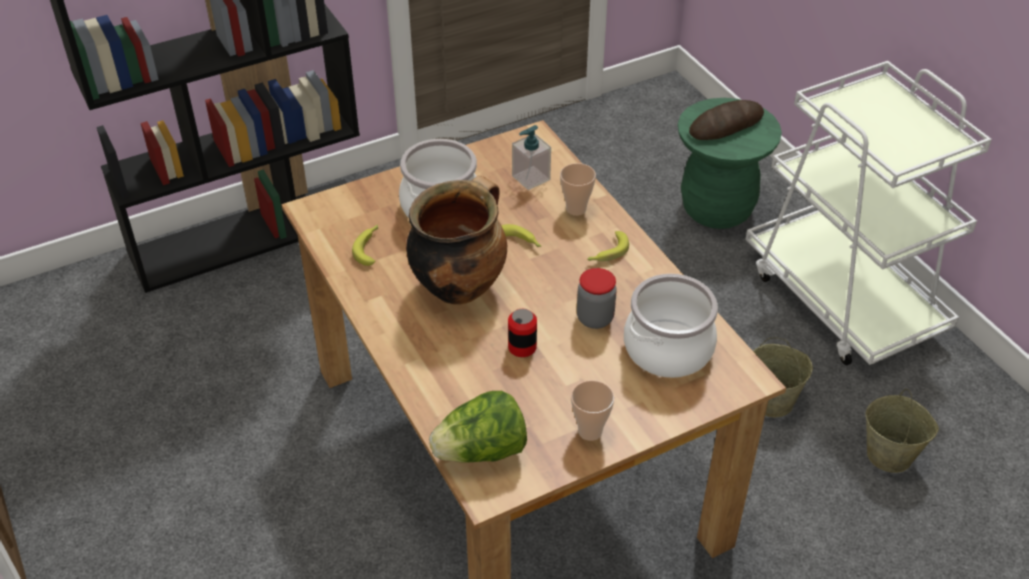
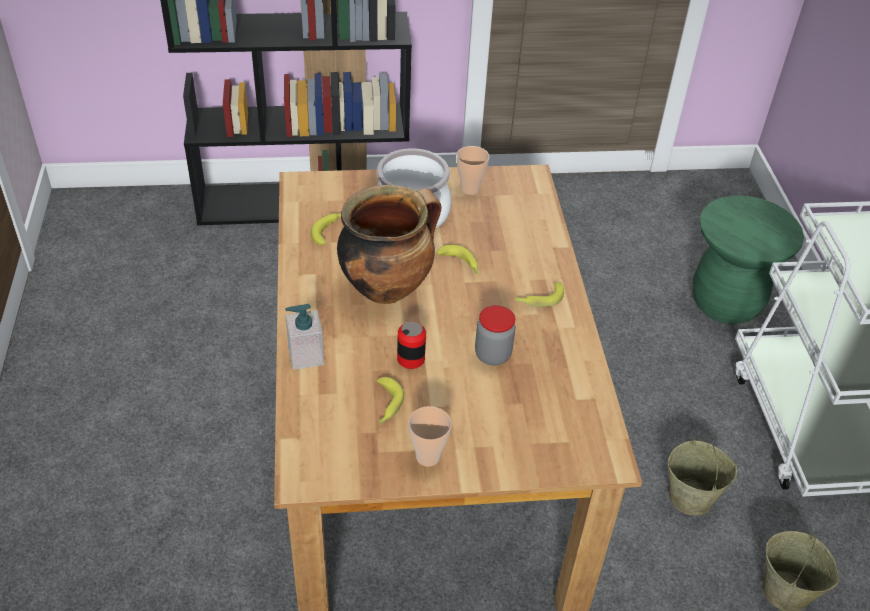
camera: 20 degrees right, 0 degrees up
lettuce [429,391,527,463] -> none
soap dispenser [512,125,551,190] -> soap dispenser moved to [285,304,324,370]
cup [560,163,596,216] -> cup moved to [457,146,489,195]
cooking pot [624,274,718,378] -> none
bread [689,100,764,140] -> none
none -> banana [377,377,404,425]

